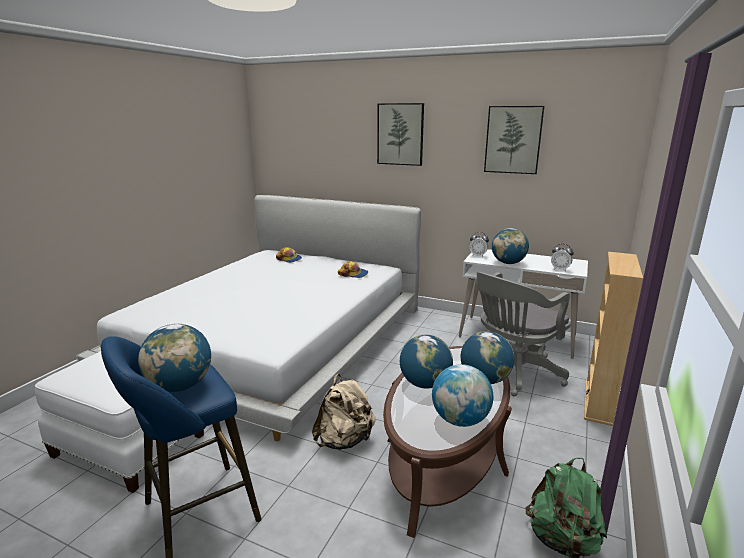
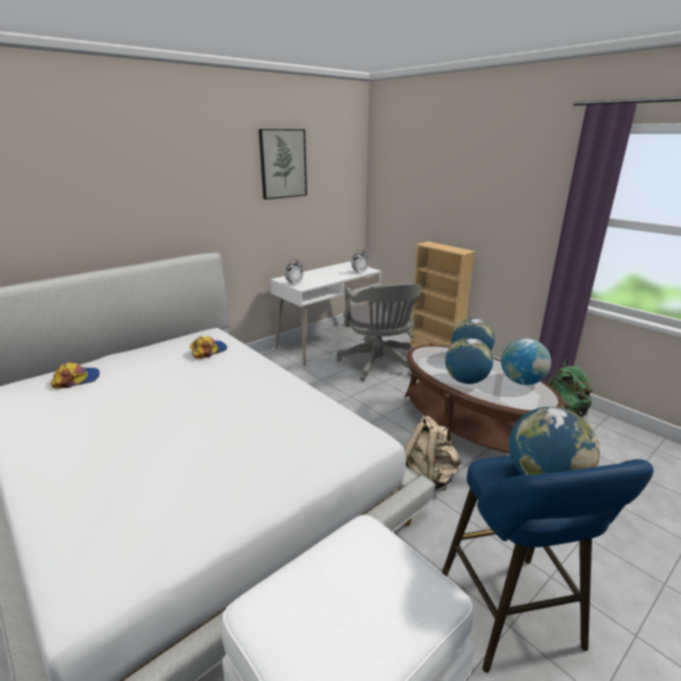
camera: 65 degrees left, 5 degrees up
picture [377,103,424,166] -> none
globe [492,228,529,264] -> none

